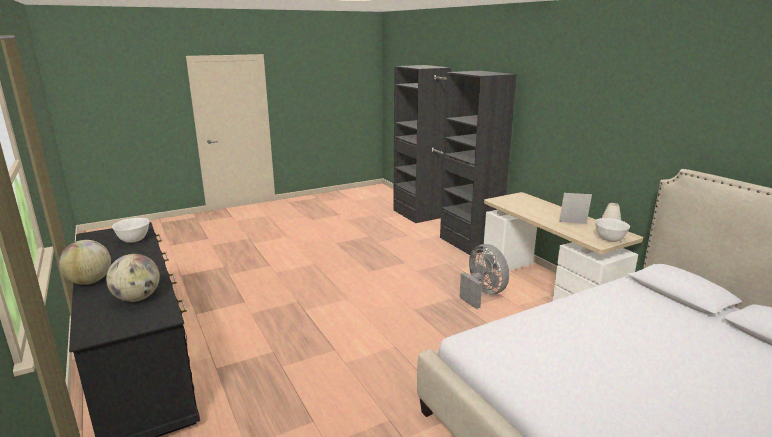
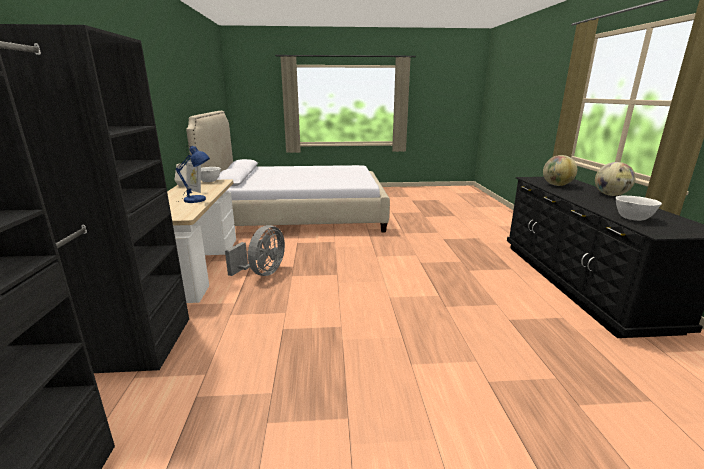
camera: 155 degrees left, 0 degrees up
grey fan [459,244,509,309] -> grey fan turned 150 degrees counterclockwise [225,225,285,276]
none -> blue table lamp [175,146,210,203]

